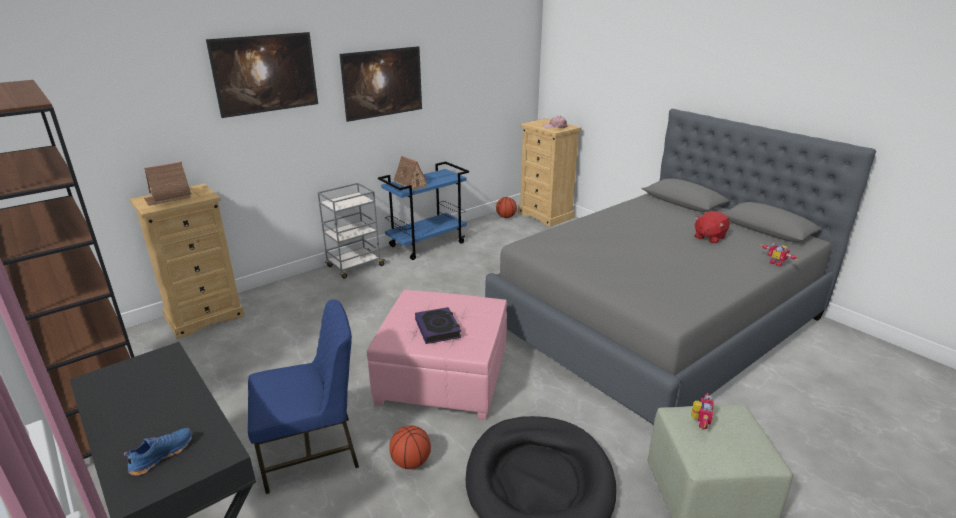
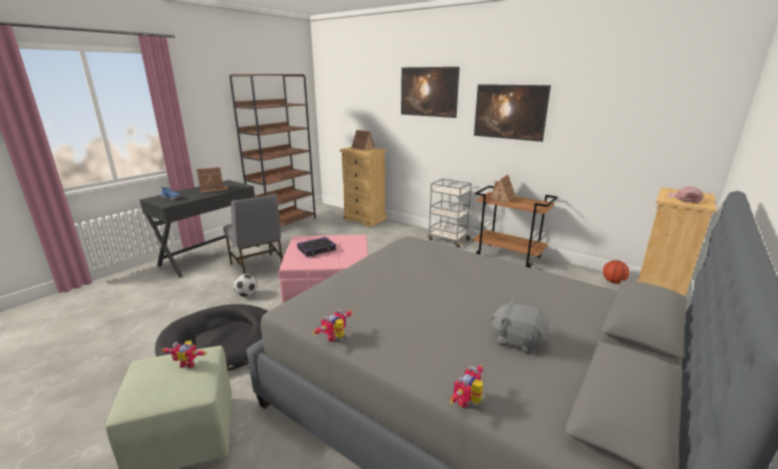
camera: 75 degrees right, 5 degrees down
blue chair [248,299,359,494] -> grey chair [223,193,283,274]
blue cart [378,161,469,260] -> brown cart [473,186,558,268]
basketball [389,425,431,469] -> football [233,274,257,297]
red plush toy [694,211,730,244] -> grey plush toy [490,300,549,354]
none -> toy house [196,167,228,193]
none -> toy robot [312,309,353,342]

